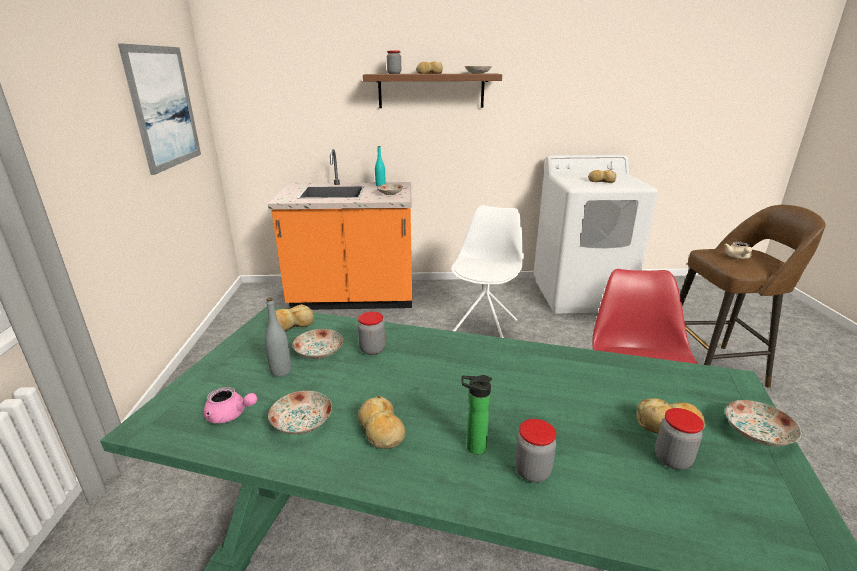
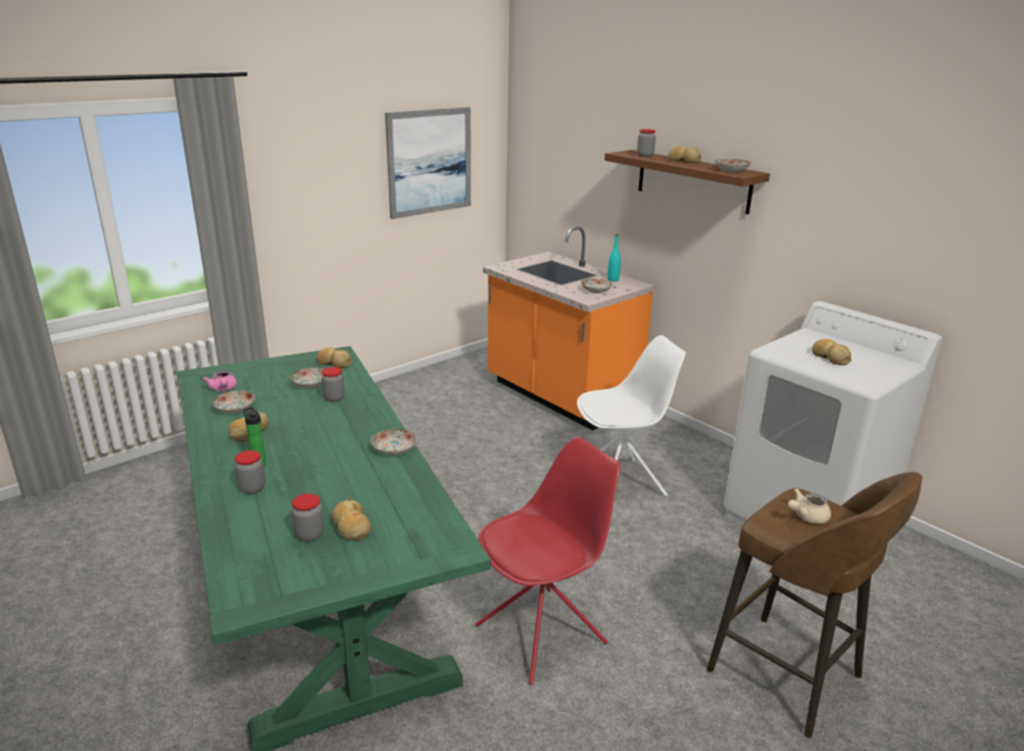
camera: 50 degrees right, 0 degrees up
grey bottle [265,298,291,377] -> none
plate [725,400,801,446] -> plate moved to [371,429,417,455]

